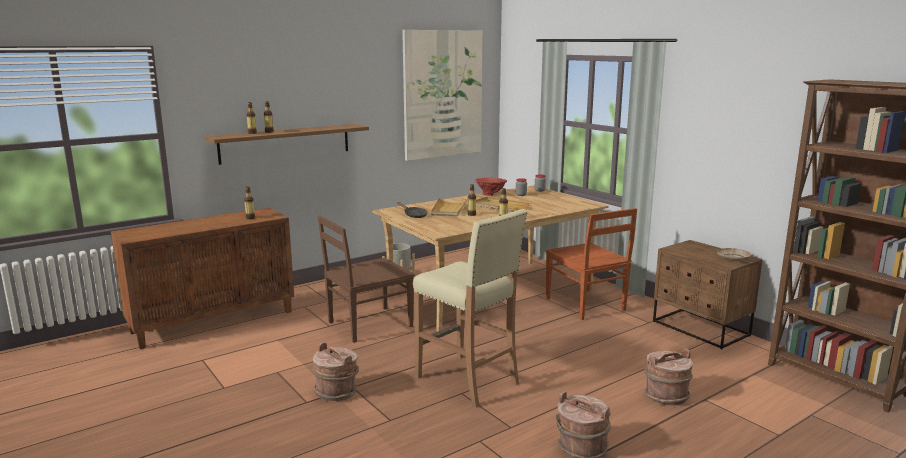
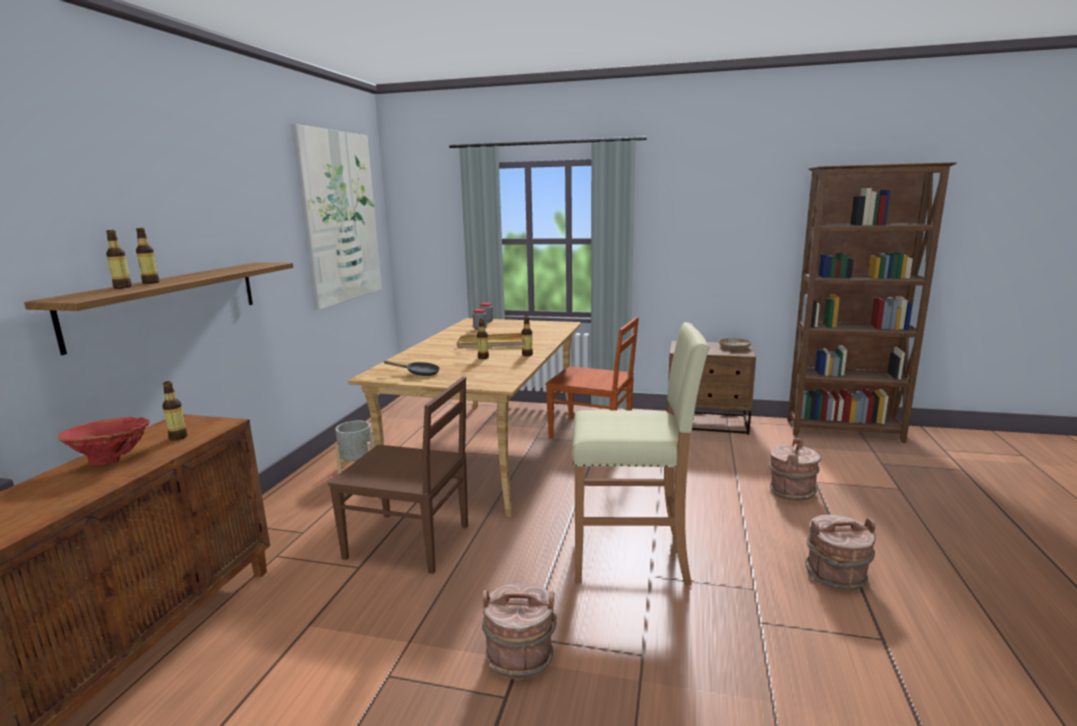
camera: 40 degrees left, 0 degrees up
brown chair [318,216,415,343] -> brown chair turned 90 degrees counterclockwise [328,377,468,574]
beige tray [431,198,468,216] -> none
red vase [475,178,507,196] -> red vase moved to [58,417,150,466]

